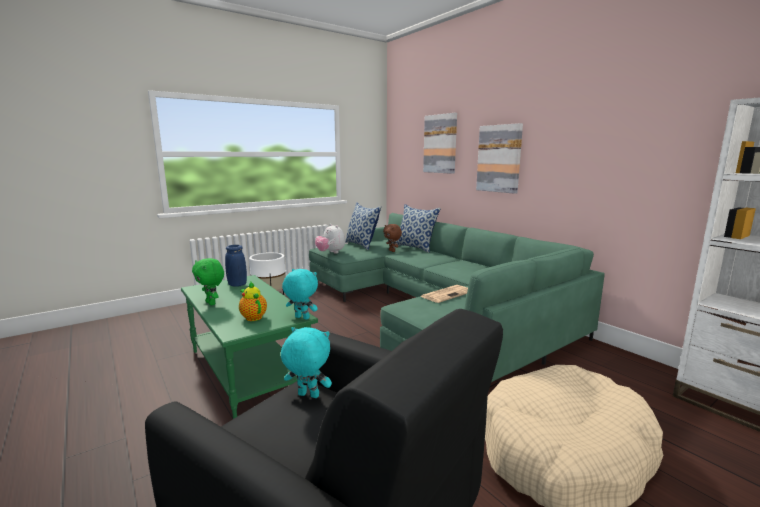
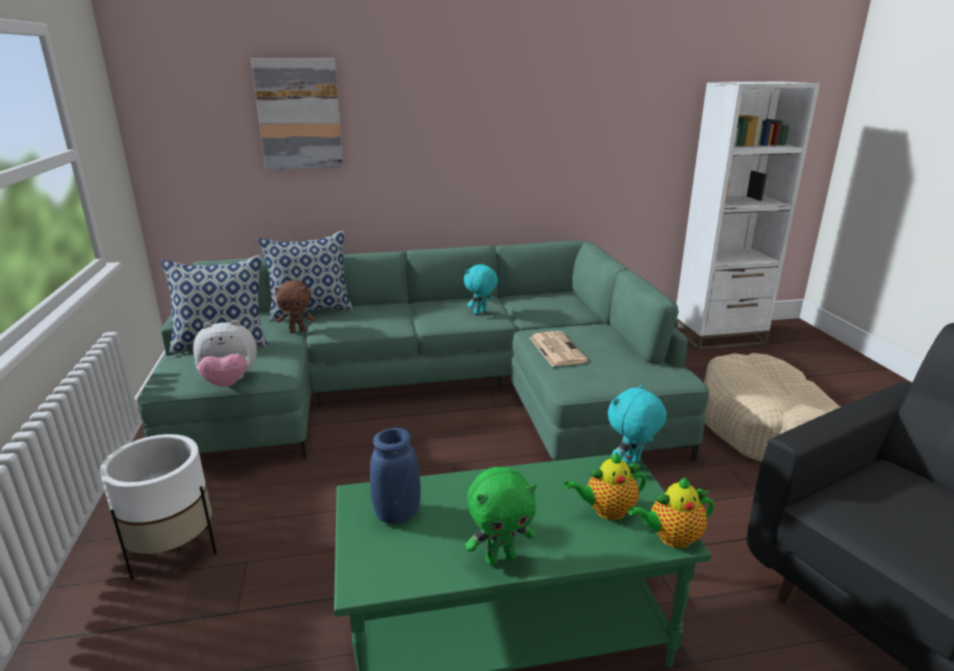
camera: 65 degrees left, 10 degrees up
turquoise plush toy [281,327,332,398] -> turquoise plush toy moved to [464,264,498,314]
picture [476,123,523,194] -> none
none -> teapot [628,476,714,548]

